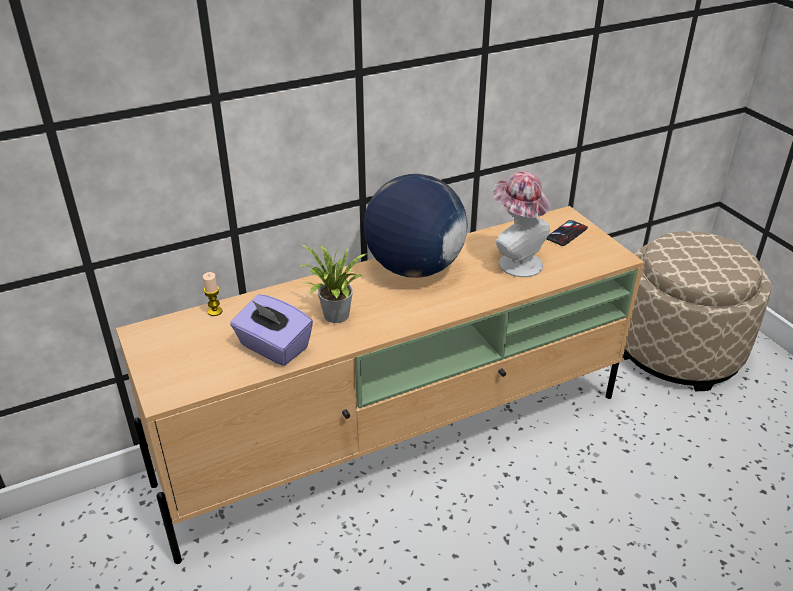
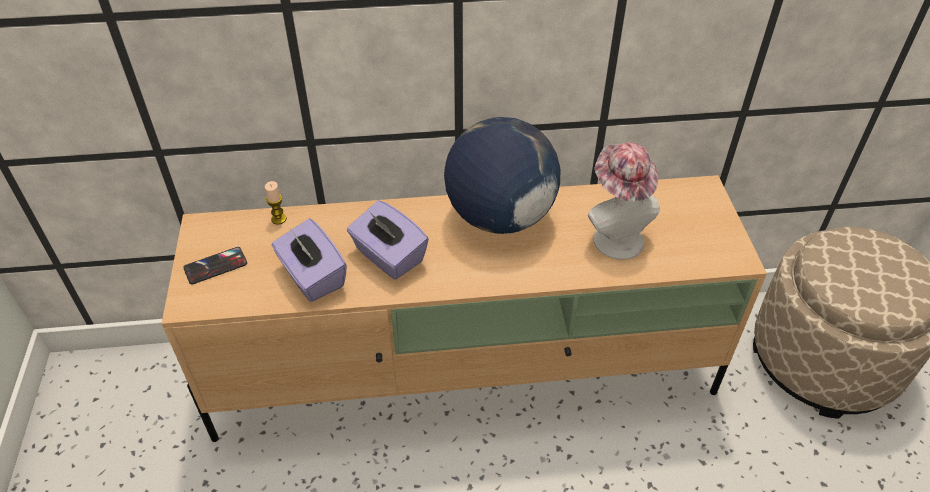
camera: 20 degrees right, 10 degrees up
potted plant [298,244,369,323] -> purple tissue box [347,201,429,279]
phone [546,220,588,246] -> phone moved to [183,247,247,284]

